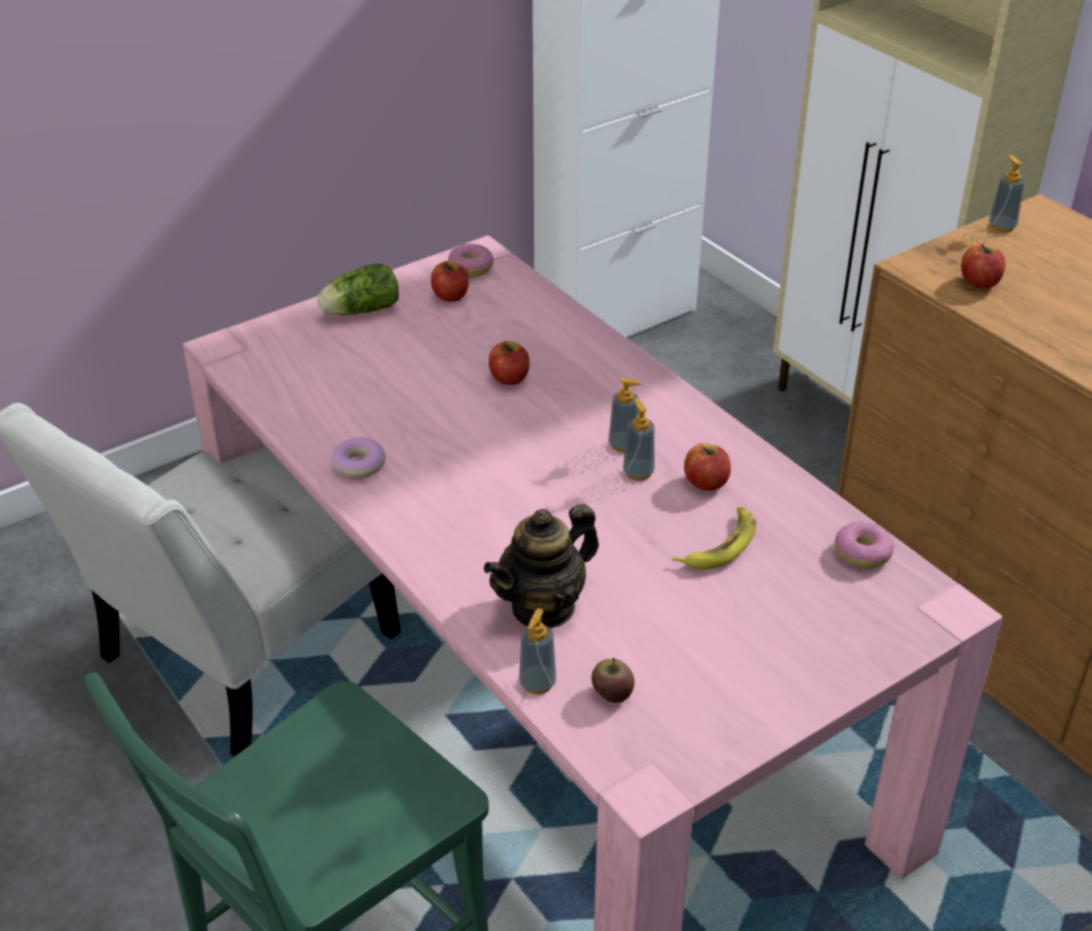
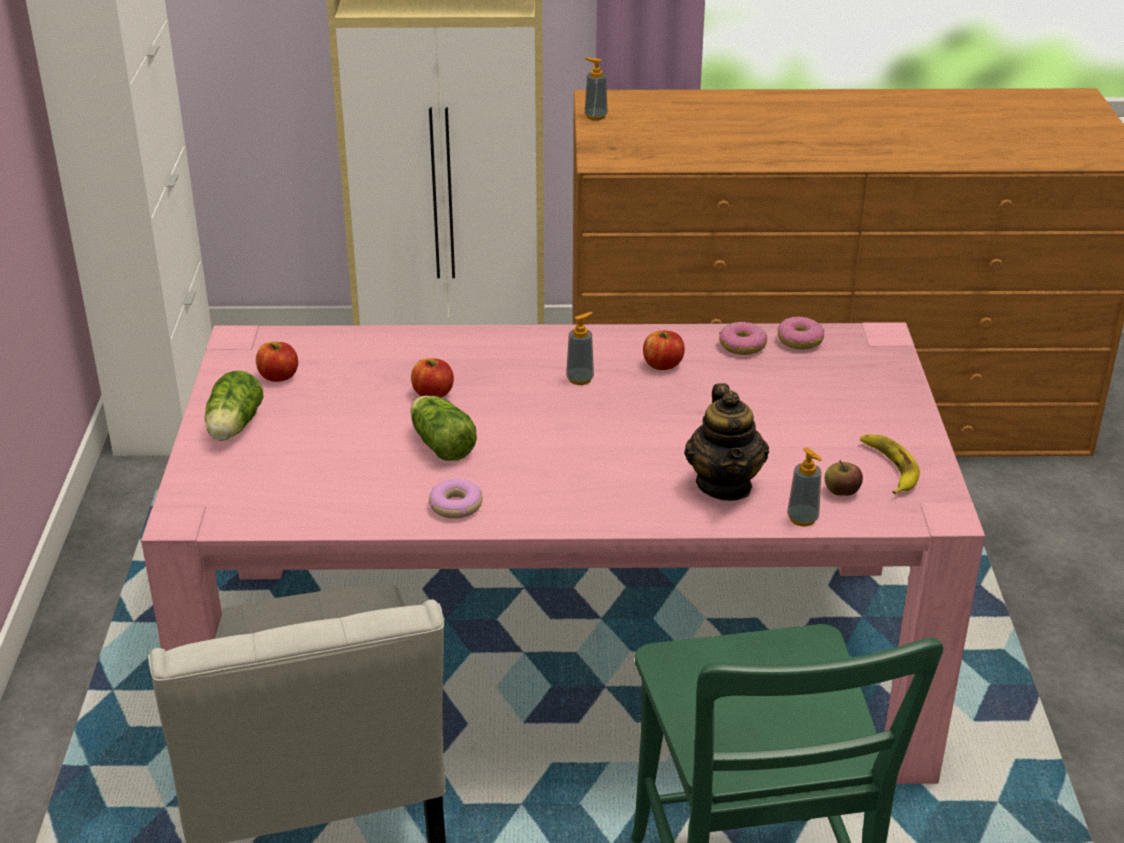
camera: 55 degrees left, 5 degrees down
donut [448,244,494,277] -> donut moved to [719,322,767,355]
soap dispenser [623,398,655,481] -> none
banana [673,507,757,569] -> banana moved to [860,435,920,494]
apple [961,243,1005,289] -> none
none -> lettuce [410,396,477,461]

